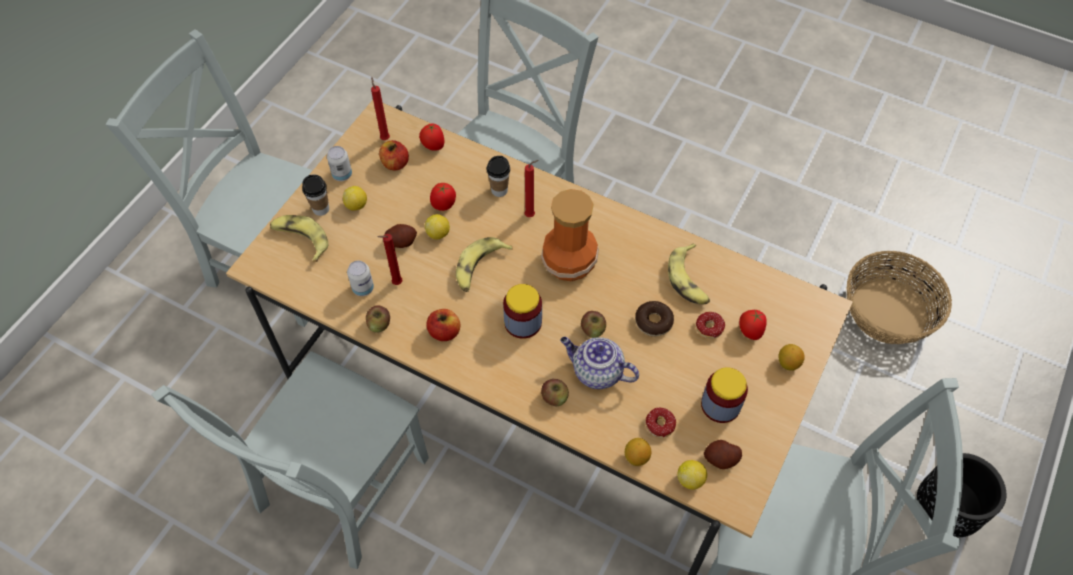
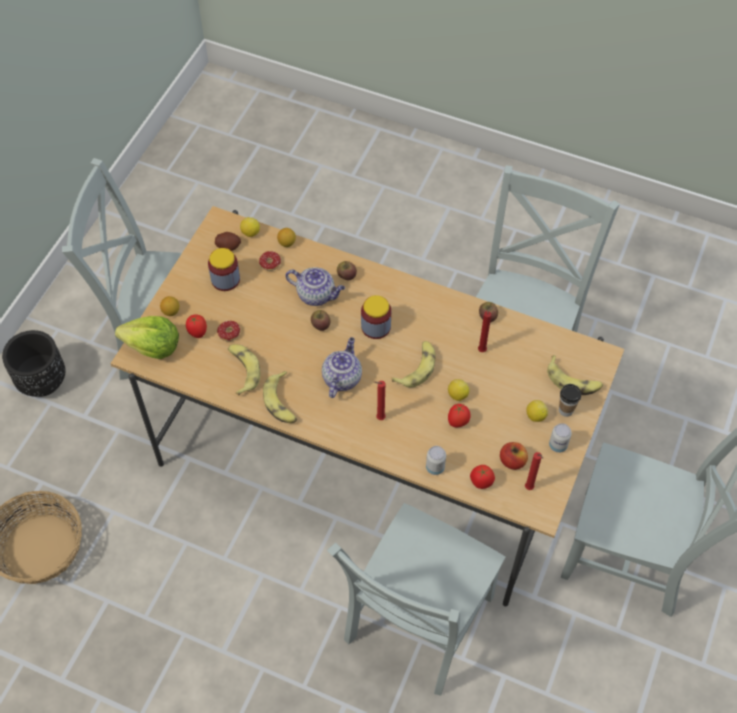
camera: 175 degrees right, 0 degrees up
can [347,260,374,296] -> can moved to [426,446,446,475]
potato [384,224,417,248] -> none
apple [426,309,461,341] -> none
cup [486,156,510,197] -> none
vase [541,189,599,281] -> teapot [322,337,362,398]
donut [635,301,674,336] -> none
none -> lettuce [115,316,179,359]
none -> banana [263,371,297,423]

